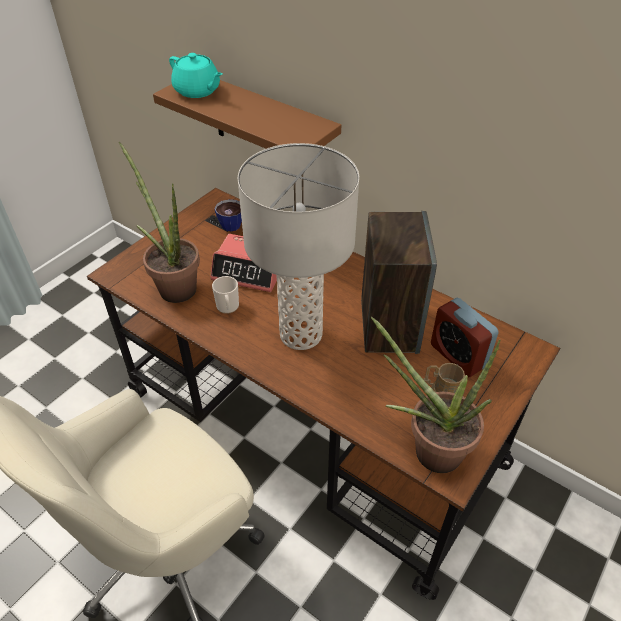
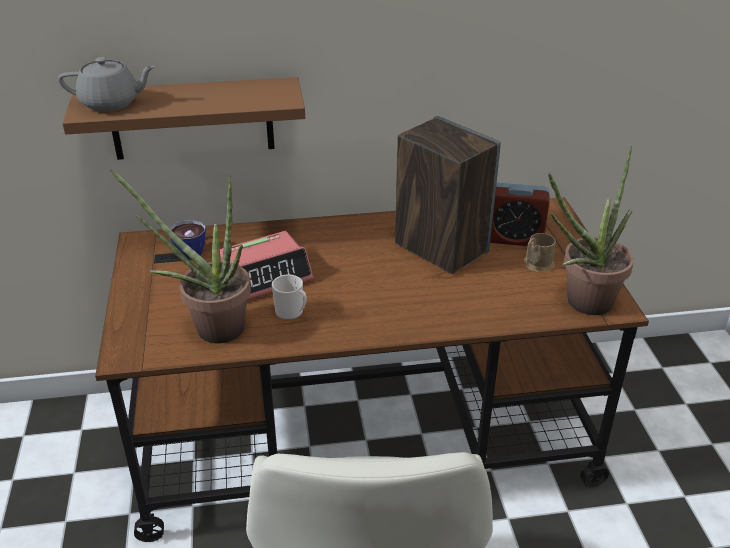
camera: 45 degrees left, 10 degrees down
turquoise teapot [169,53,223,98] -> grey teapot [58,57,156,111]
white table lamp [238,143,359,350] -> none

